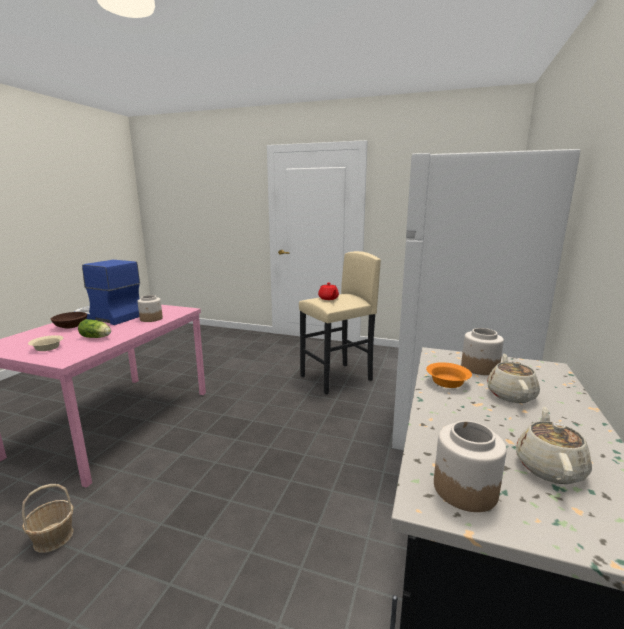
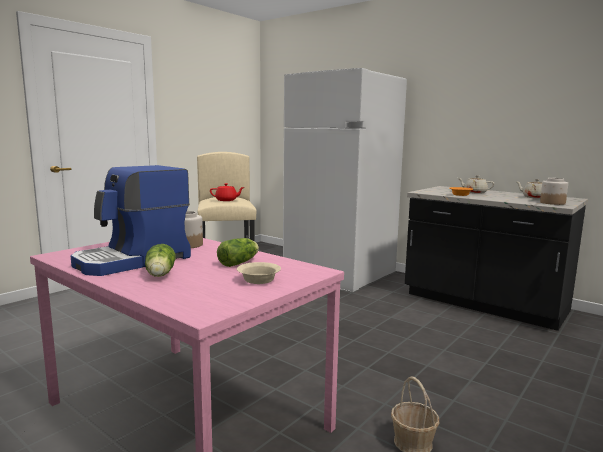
camera: 70 degrees left, 5 degrees down
brown bowl [51,312,87,328] -> lettuce [145,244,176,277]
jar [461,328,504,375] -> none

